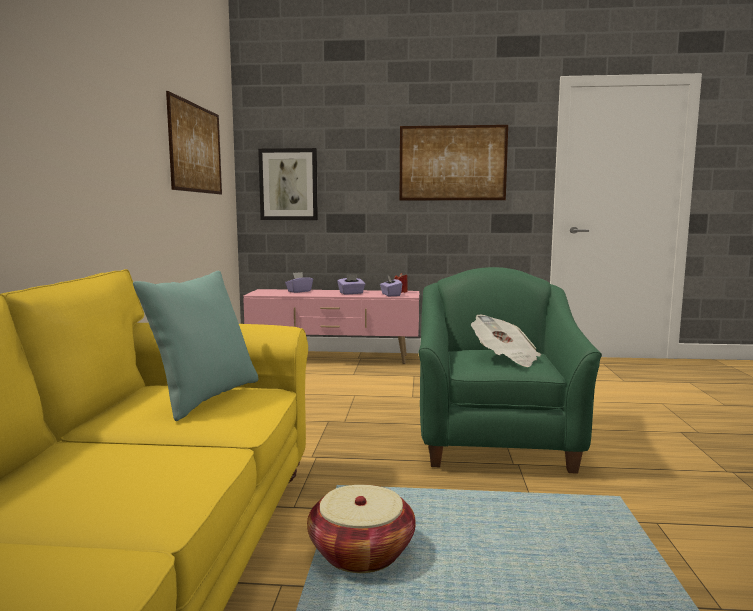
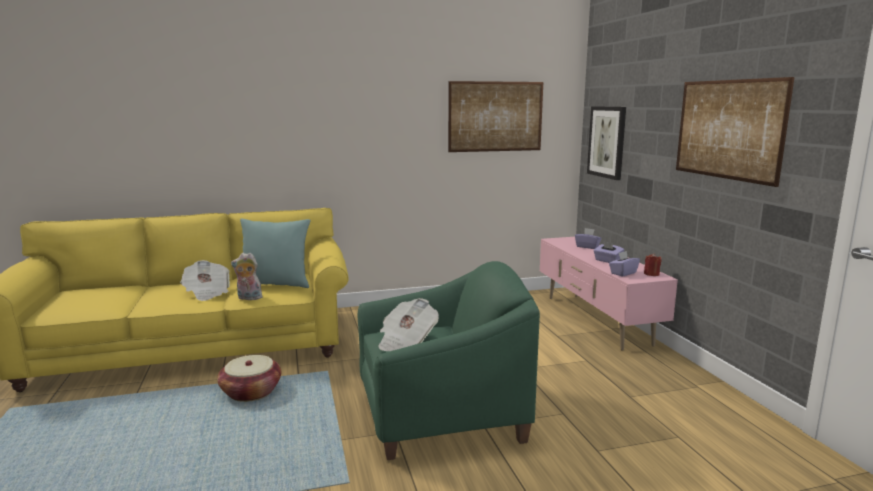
camera: 70 degrees right, 5 degrees up
none -> newspaper [181,260,230,301]
none -> plush toy [231,253,263,300]

